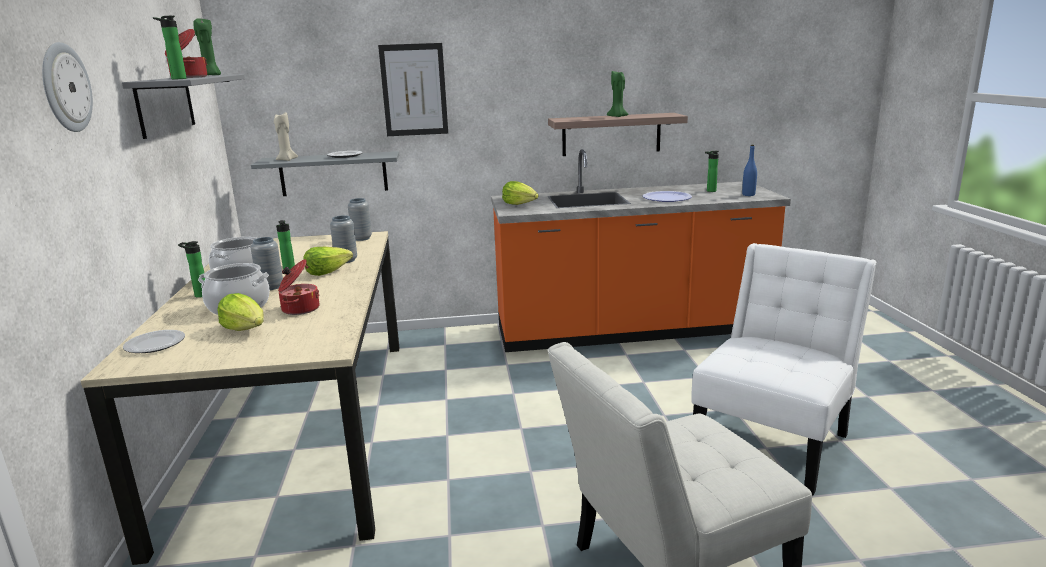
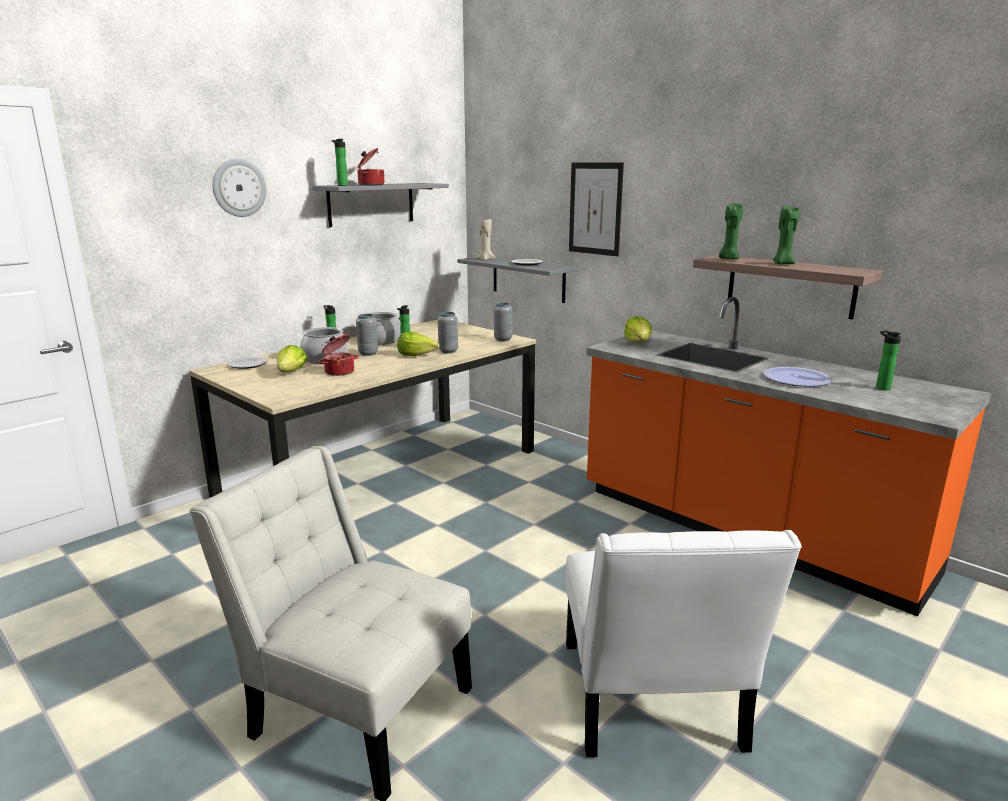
camera: 50 degrees right, 0 degrees up
green candle [193,18,221,75] -> green candle moved to [719,203,743,259]
white chair [691,243,877,495] -> white chair turned 90 degrees clockwise [566,530,802,757]
blue bottle [742,145,757,196] -> none

